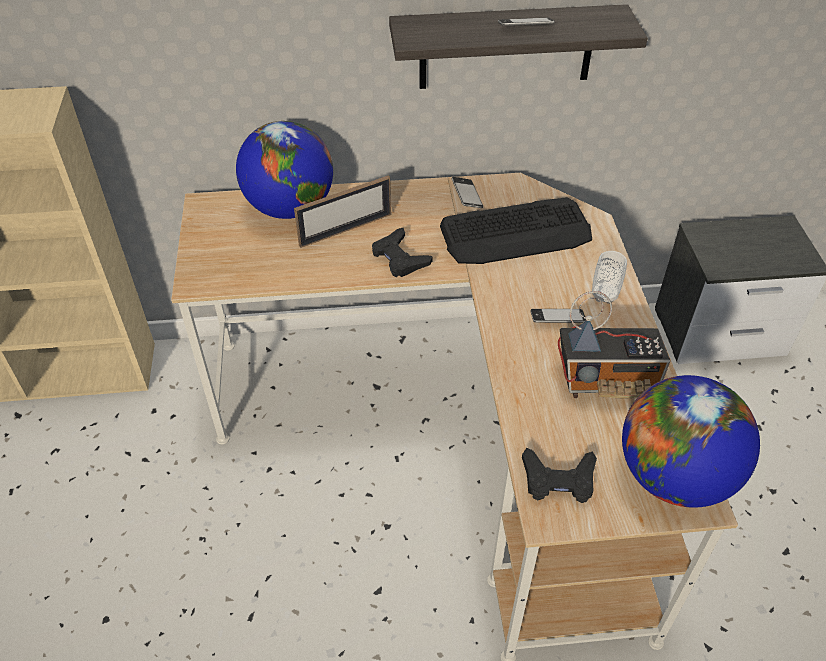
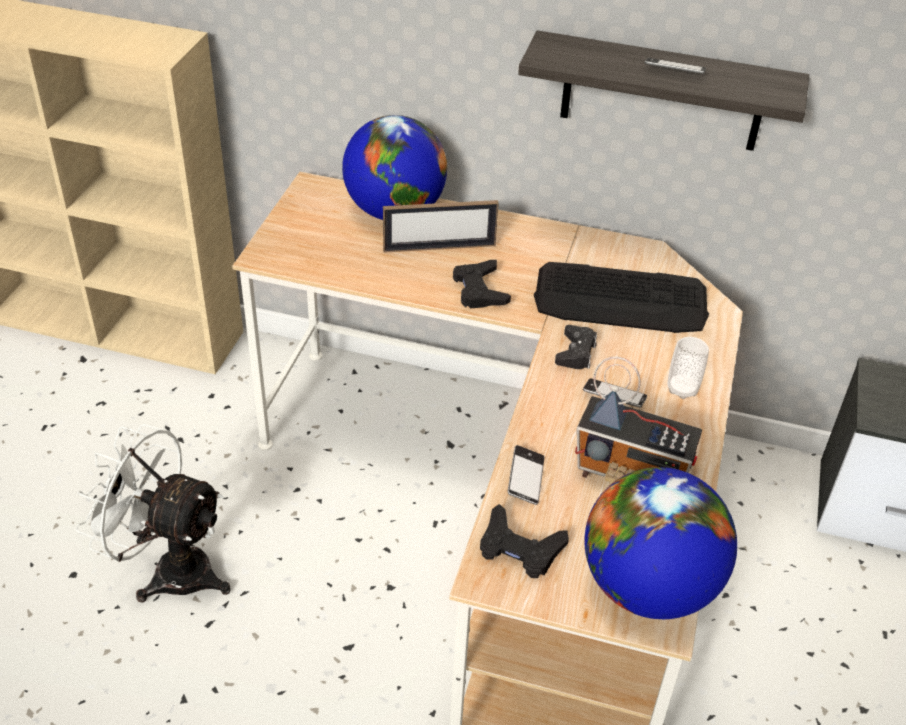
camera: 20 degrees right, 5 degrees down
phone [452,177,483,208] -> phone moved to [507,445,545,505]
none -> white fan [76,424,231,603]
none -> black game controller [555,325,597,369]

